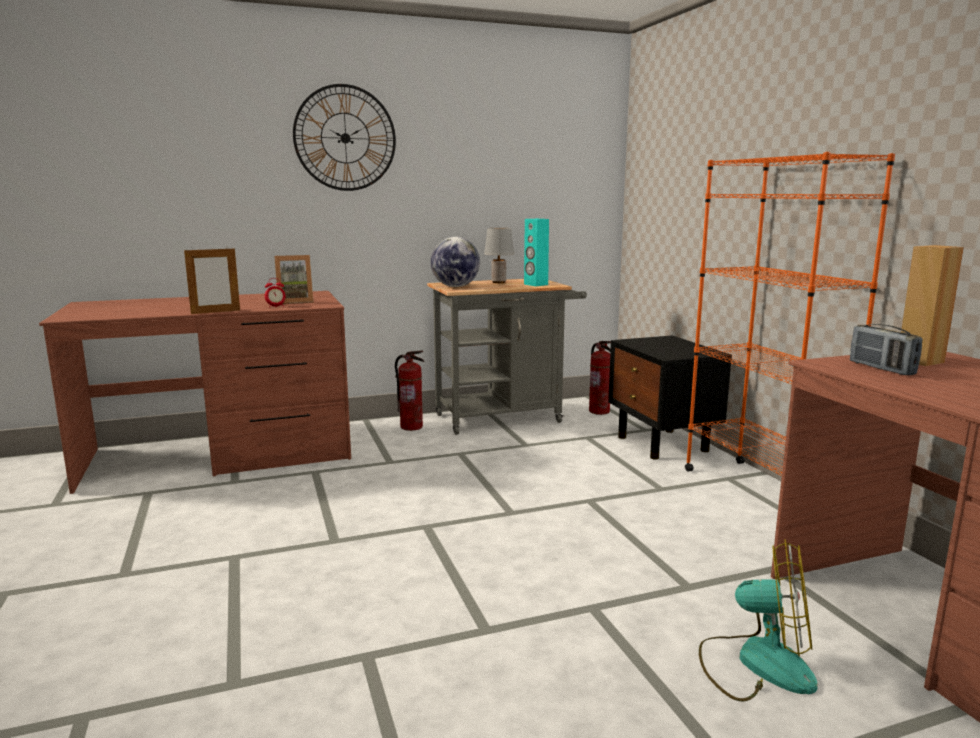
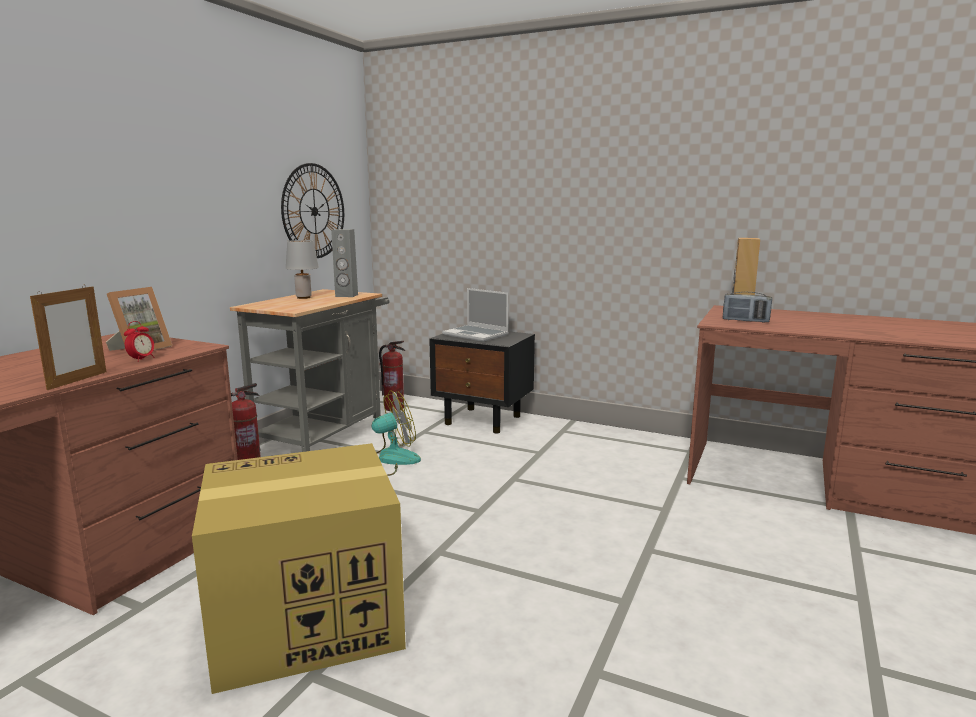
camera: 45 degrees left, 0 degrees up
wall clock [293,84,396,191] -> wall clock moved to [281,163,344,258]
globe [430,237,480,287] -> none
turquoise speaker [524,219,549,286] -> grey speaker [331,229,358,297]
orange bookcase [685,152,895,476] -> none
fan [699,539,817,701] -> fan moved to [372,390,421,476]
none -> cardboard box [192,443,406,694]
none -> laptop [443,288,509,342]

